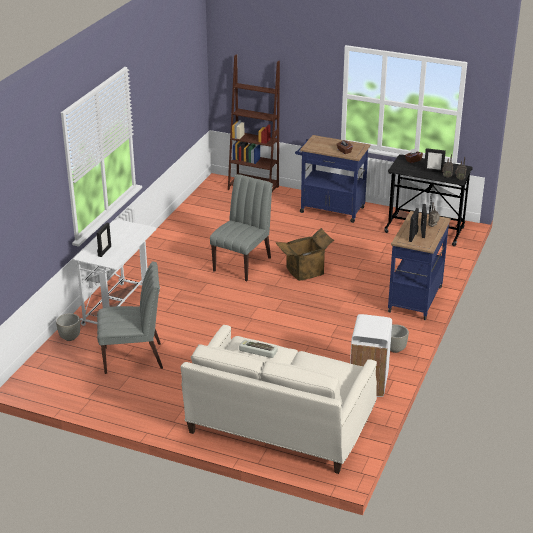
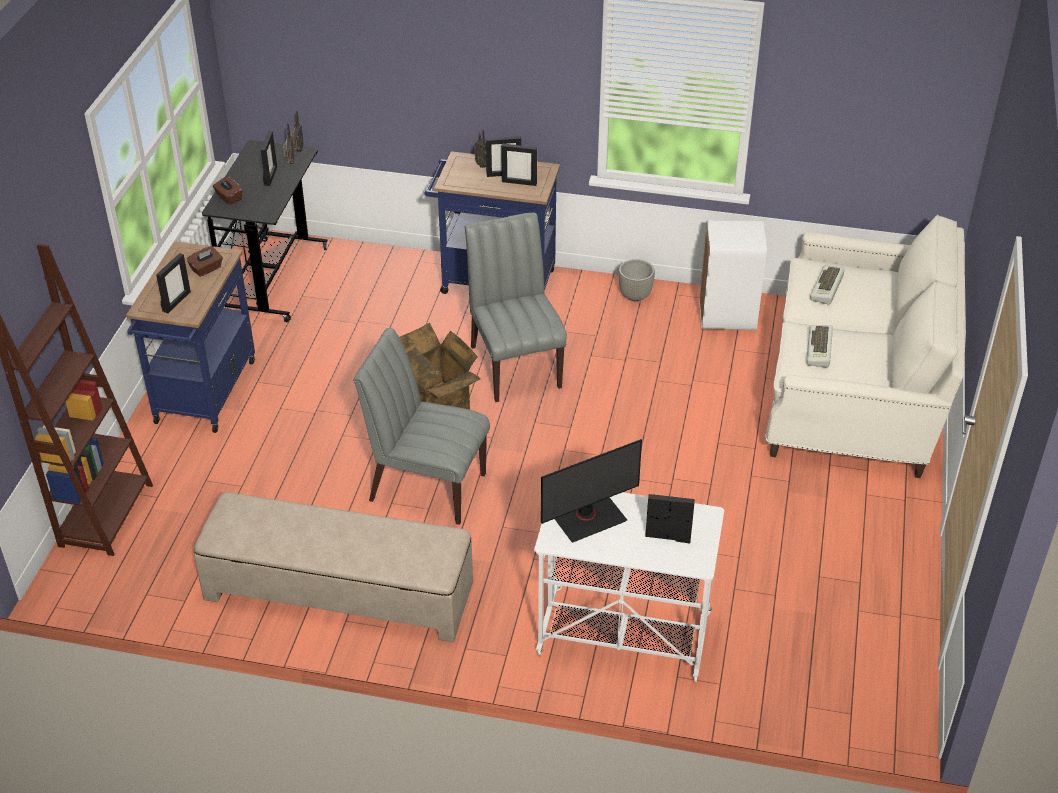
camera: 100 degrees left, 10 degrees up
grey planter [56,313,80,341] -> none
grey chair [97,261,163,374] -> grey chair moved to [464,212,567,402]
none -> picture frame [156,253,191,313]
none -> beige bench [194,492,473,642]
none -> monitor [541,439,642,542]
none -> keyboard [810,265,845,305]

